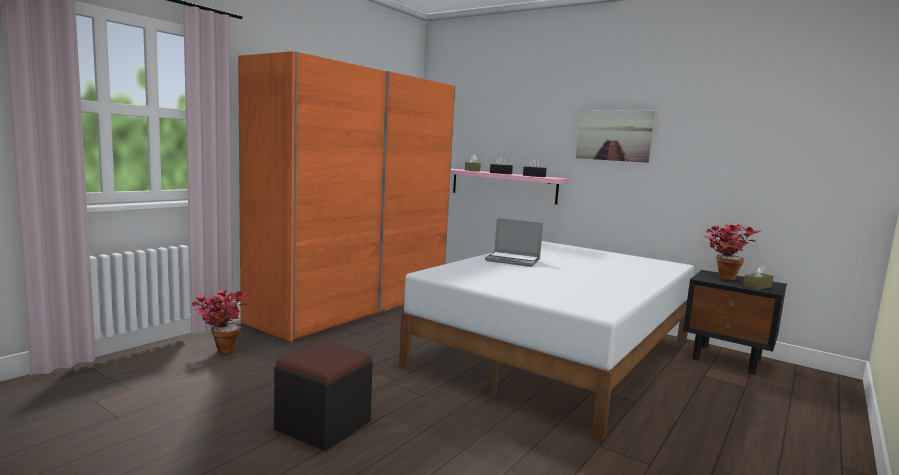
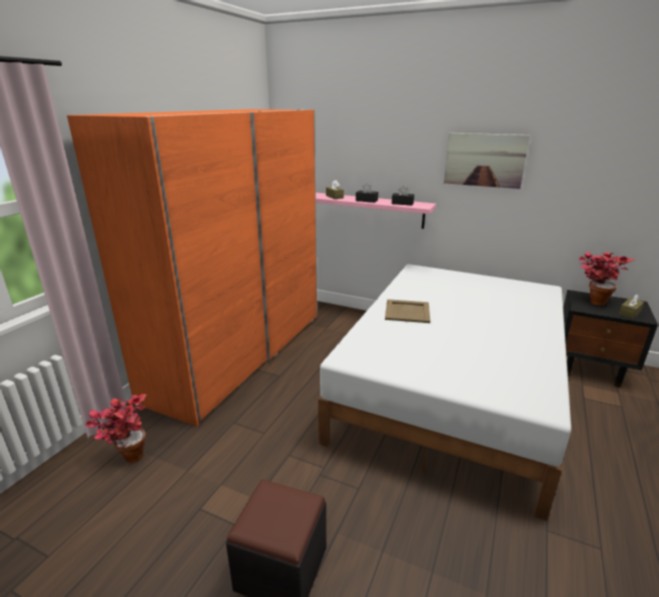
camera: 10 degrees left, 15 degrees up
laptop [485,218,543,267] -> beige tray [385,299,430,323]

